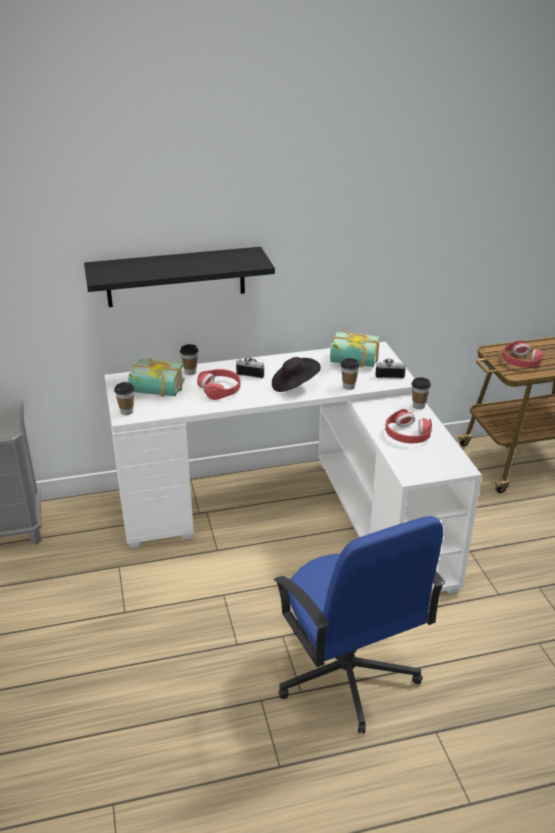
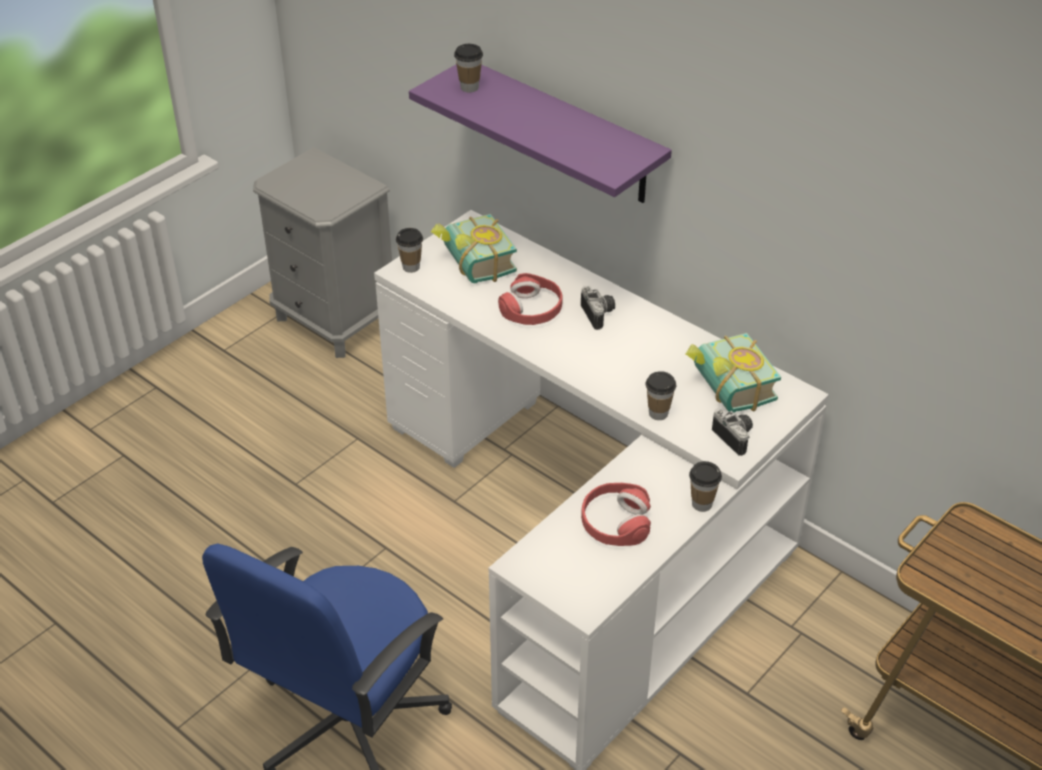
camera: 55 degrees right, 10 degrees up
black shelf [84,247,275,307] -> purple shelf [409,64,672,203]
cup [180,344,198,375] -> cup moved to [454,44,483,93]
black hat [272,357,321,392] -> none
red headphones [502,340,544,368] -> none

